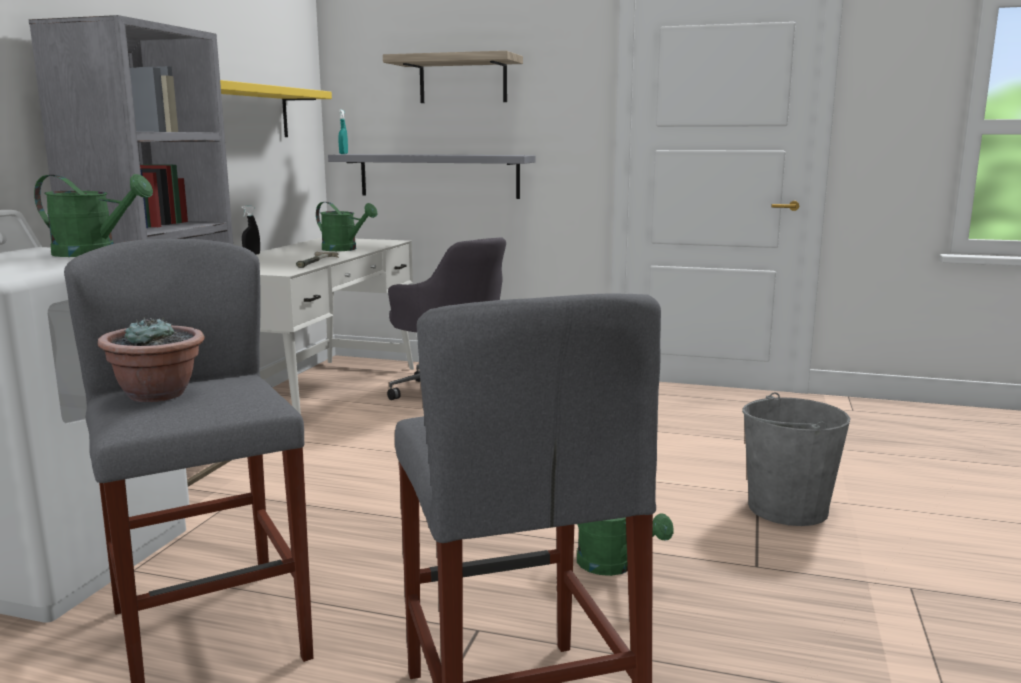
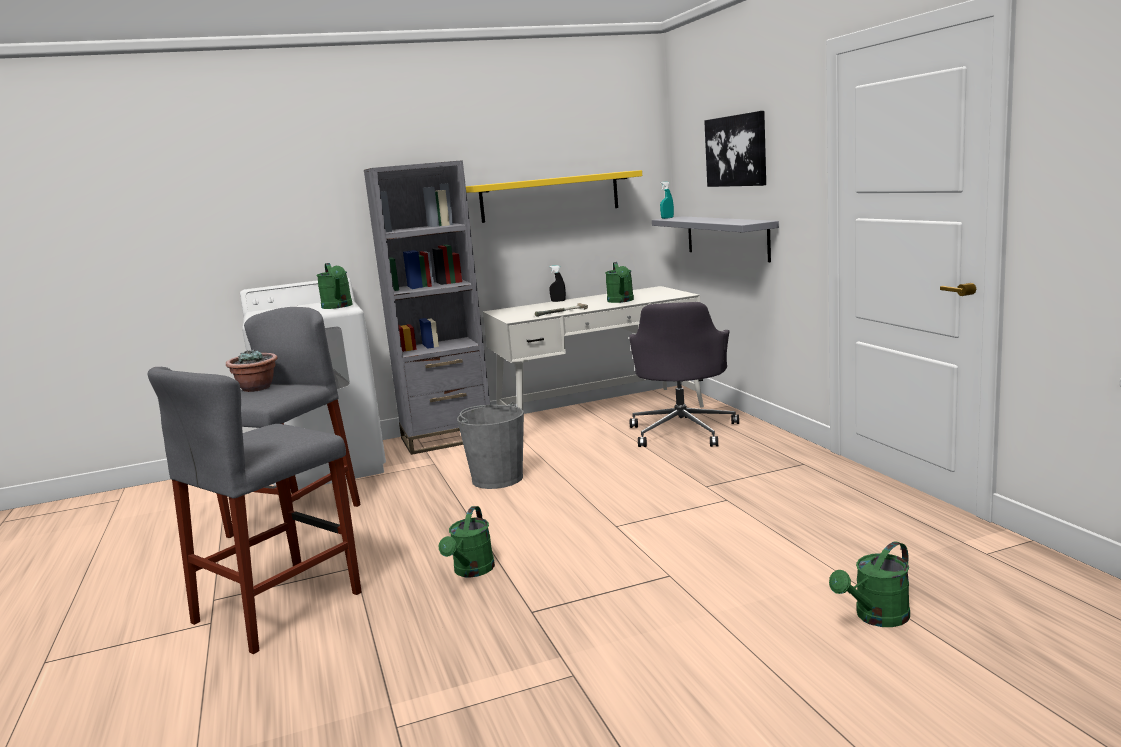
camera: 55 degrees right, 0 degrees up
shelf [383,51,523,103] -> picture [704,111,766,187]
grey bucket [742,392,851,526] -> grey bucket moved to [457,402,524,489]
none -> green watering can [829,541,910,627]

